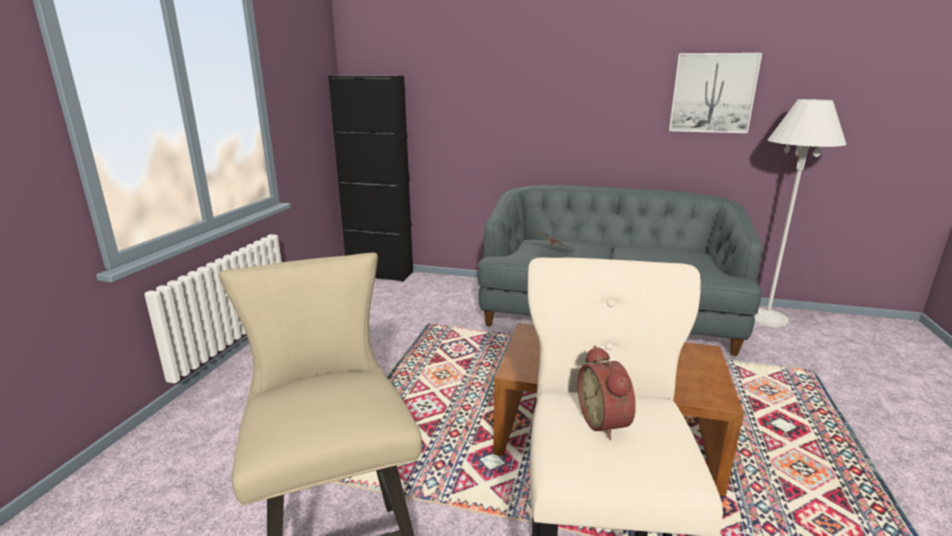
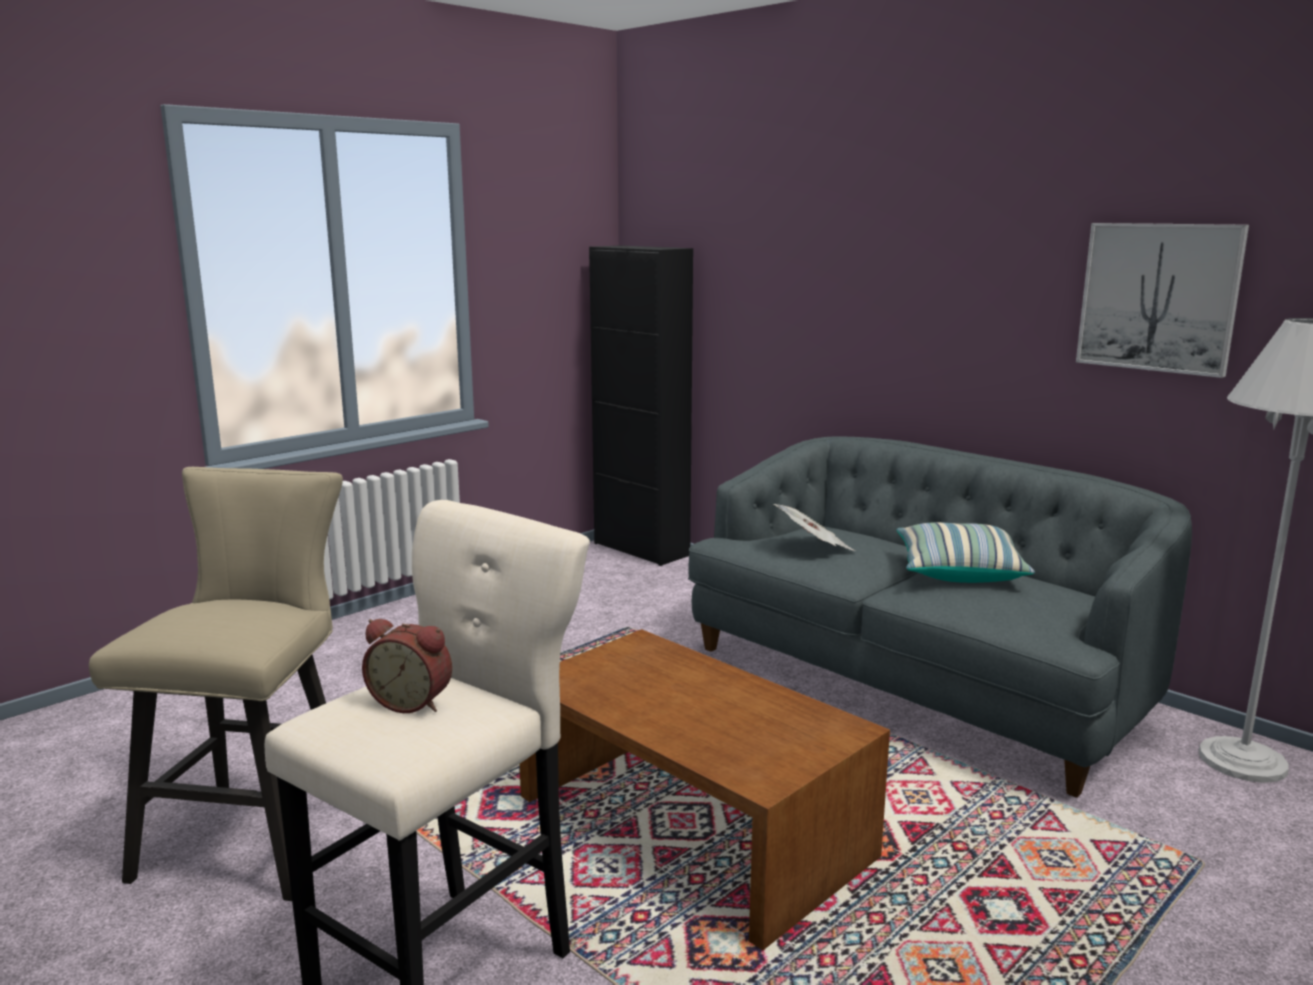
camera: 30 degrees right, 5 degrees down
alarm clock [578,345,636,440] -> alarm clock turned 90 degrees counterclockwise [362,619,452,713]
none -> pillow [896,522,1035,583]

